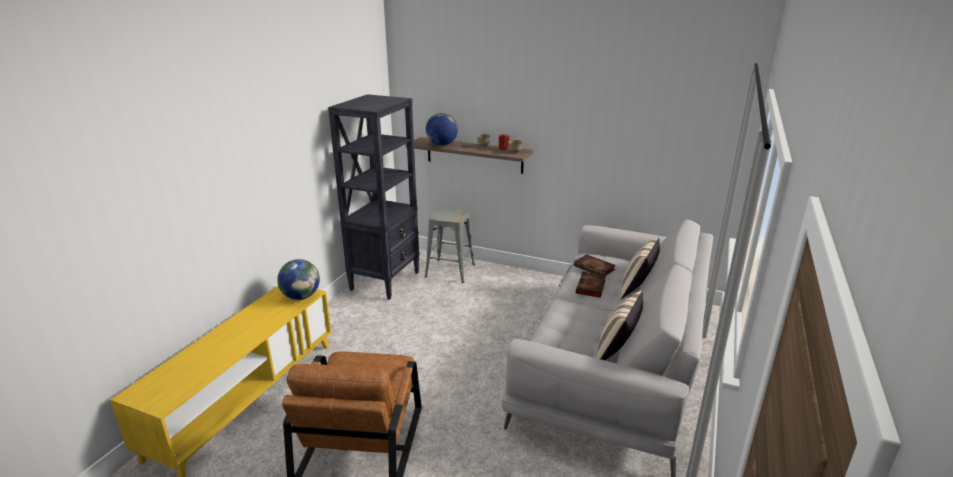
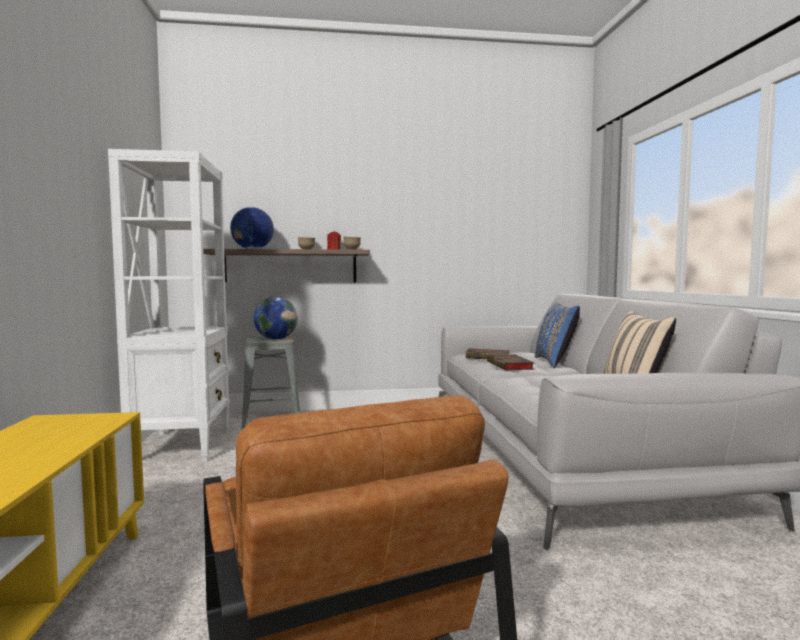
camera: 30 degrees left, 20 degrees down
globe [277,259,320,300] -> globe moved to [254,297,297,339]
black bookcase [328,94,420,300] -> white bookcase [108,149,230,462]
beige pillow [621,238,660,299] -> blue pillow [535,302,580,368]

